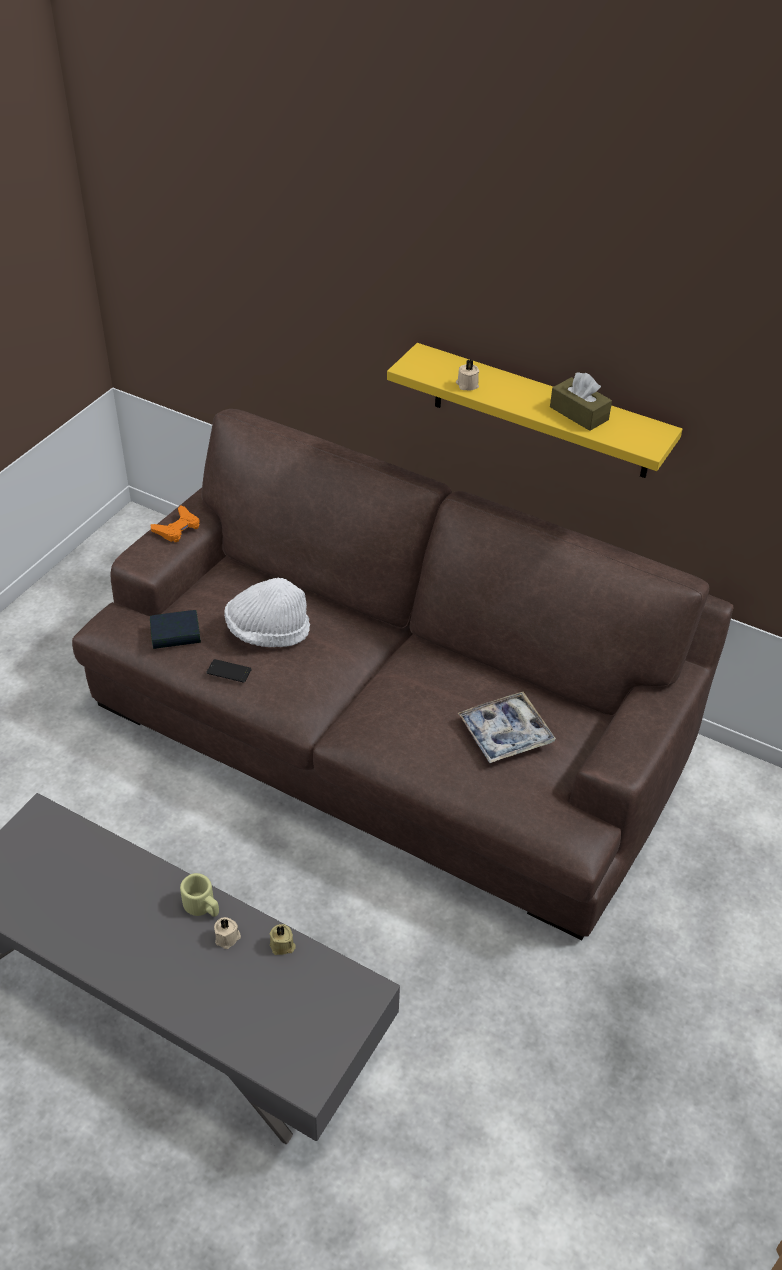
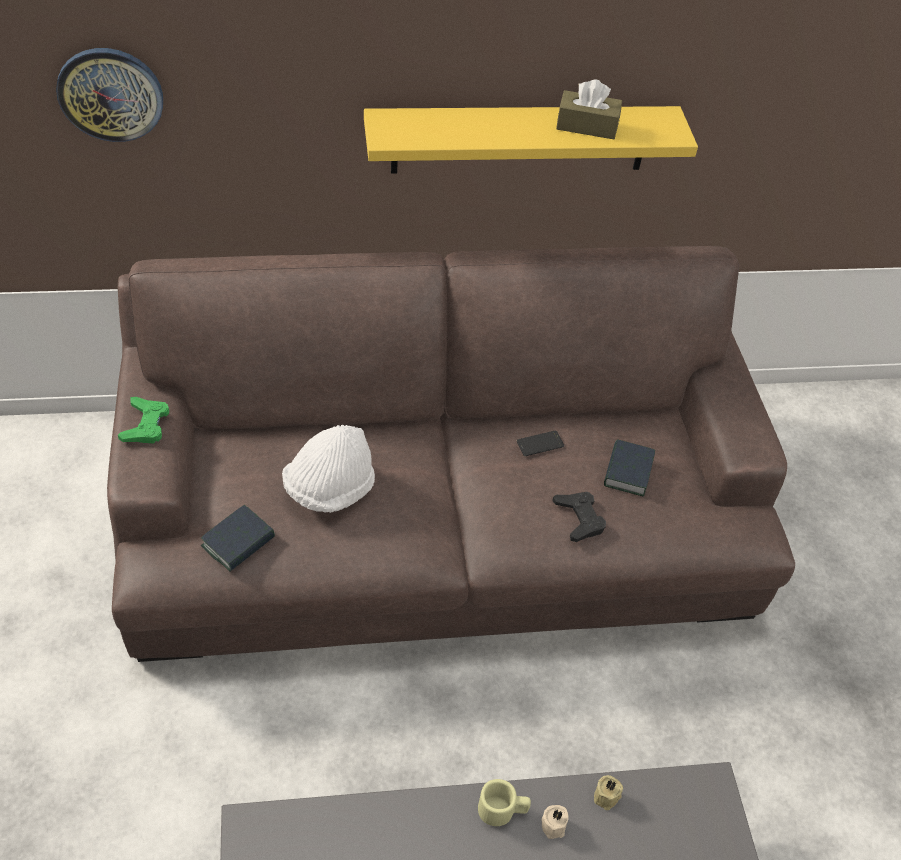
camera: 40 degrees left, 5 degrees up
orange game controller [150,505,200,542] -> green game controller [118,397,169,443]
phone [206,659,252,682] -> phone moved to [517,431,564,456]
beige candle [456,360,479,391] -> none
tray [458,692,556,763] -> book [604,439,655,497]
none -> wall clock [56,48,163,142]
none -> black game controller [552,492,606,542]

